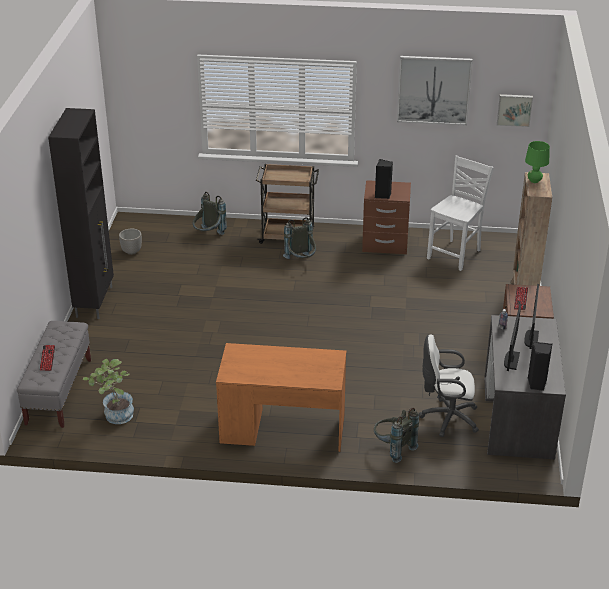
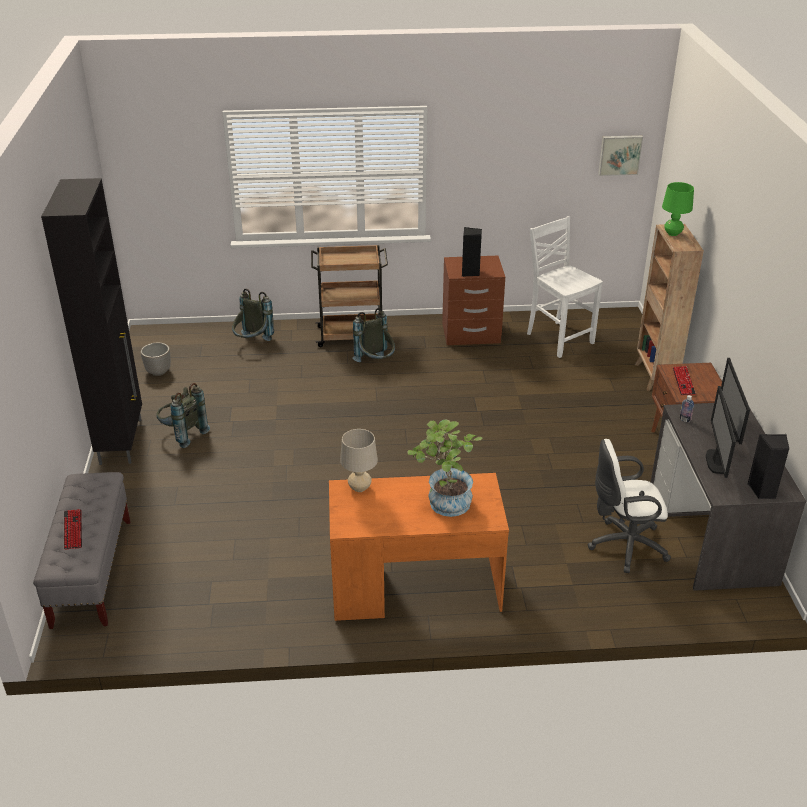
camera: 10 degrees left, 0 degrees up
potted plant [83,359,134,424] -> potted plant moved to [407,419,483,517]
grey backpack [374,408,419,463] -> grey backpack moved to [156,383,210,448]
picture [397,56,473,126] -> none
white chair [427,156,494,271] -> white chair turned 60 degrees counterclockwise [527,216,603,358]
none -> beige table lamp [340,429,378,492]

